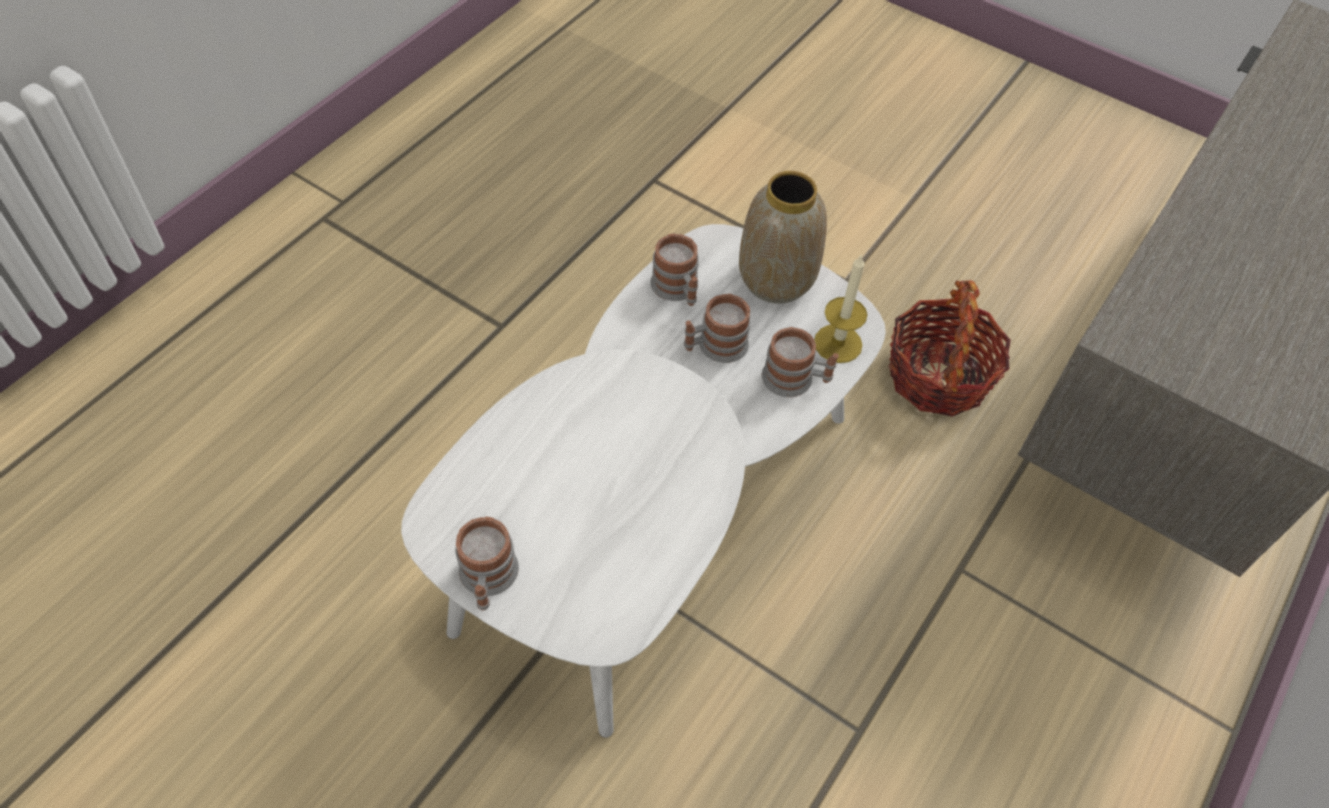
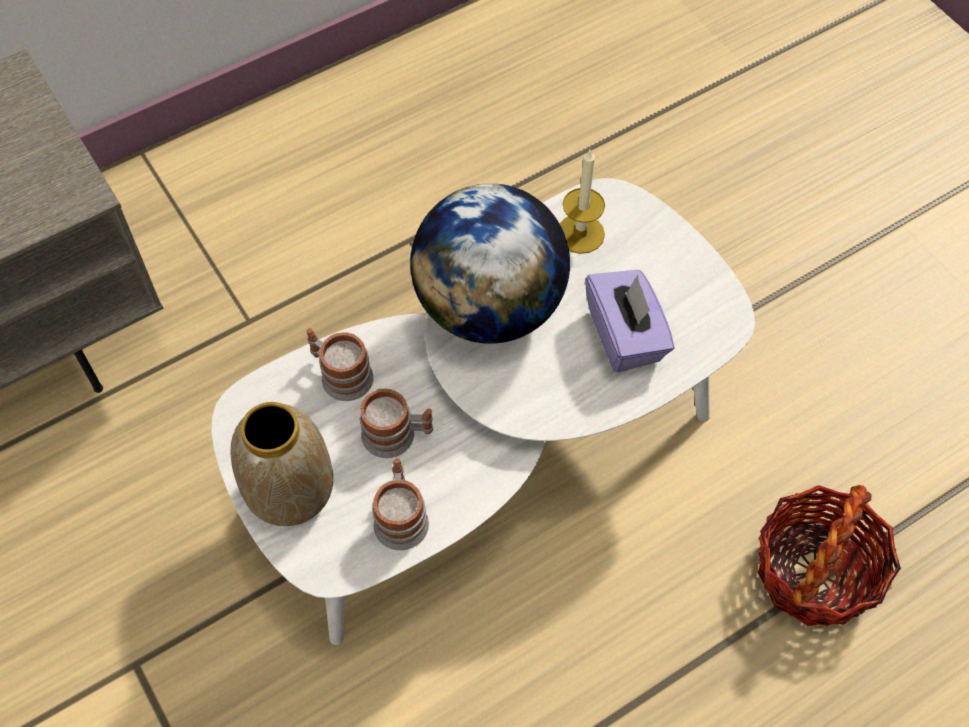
camera: 155 degrees left, 5 degrees up
mug [455,517,519,610] -> none
candle [814,254,867,363] -> candle moved to [560,150,605,254]
basket [888,280,1011,417] -> basket moved to [758,485,901,626]
none -> globe [410,183,570,344]
none -> purple tissue box [585,270,674,372]

